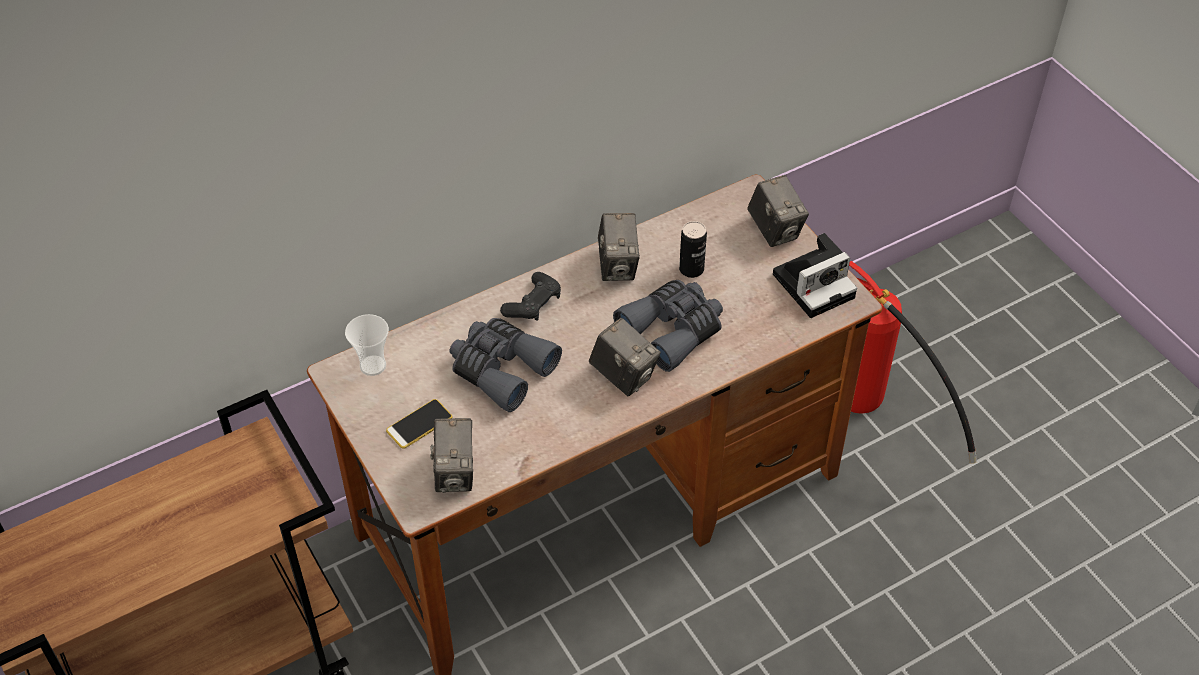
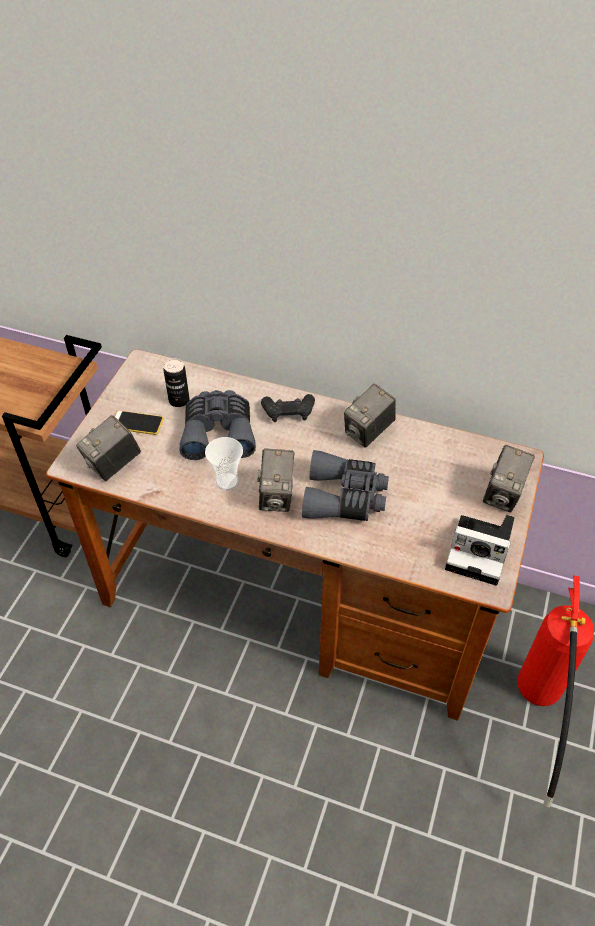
camera: 50 degrees right, 0 degrees up
cup [345,314,389,376] -> cup moved to [205,437,243,490]
can [679,221,707,278] -> can moved to [163,359,189,407]

